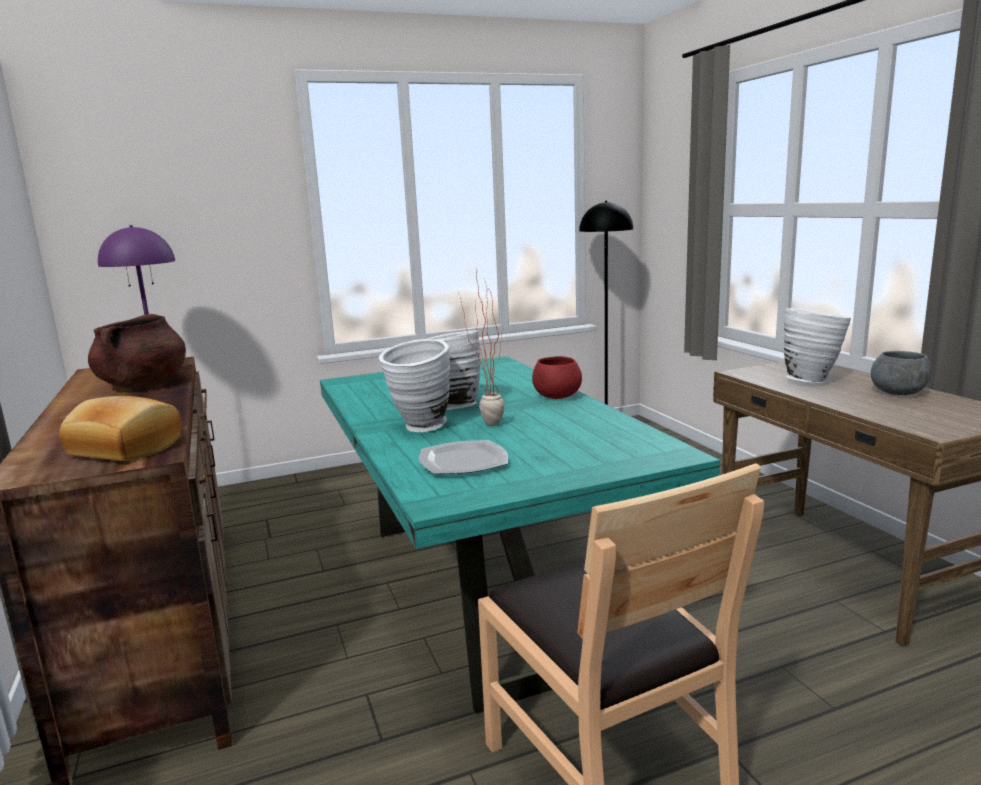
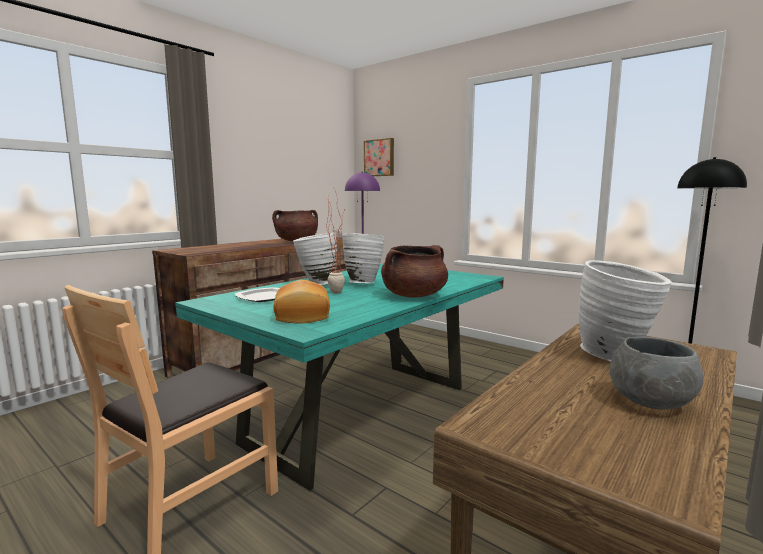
camera: 60 degrees right, 5 degrees down
bread [59,396,181,461] -> bread moved to [273,280,330,323]
red bowl [532,356,582,399] -> brown cooking pot [381,245,448,298]
none -> picture [364,138,394,176]

